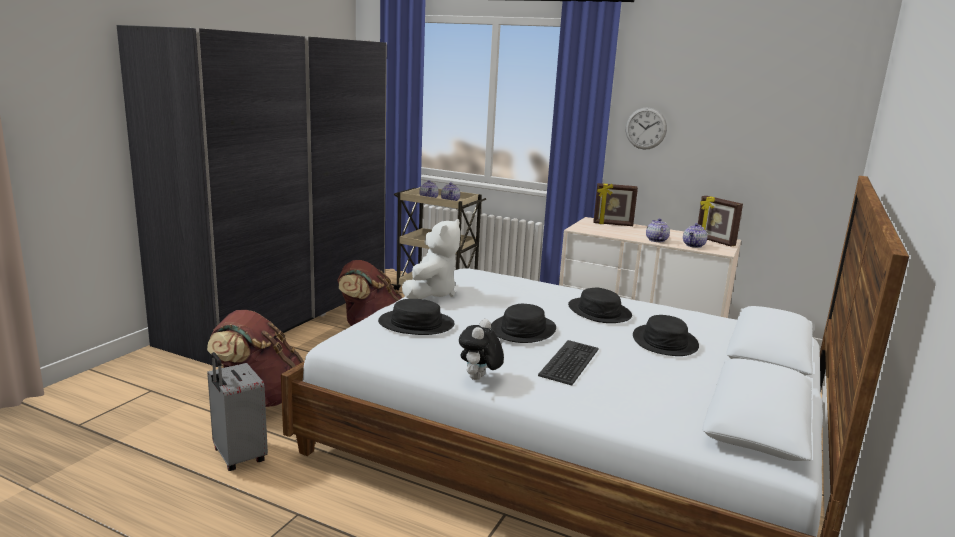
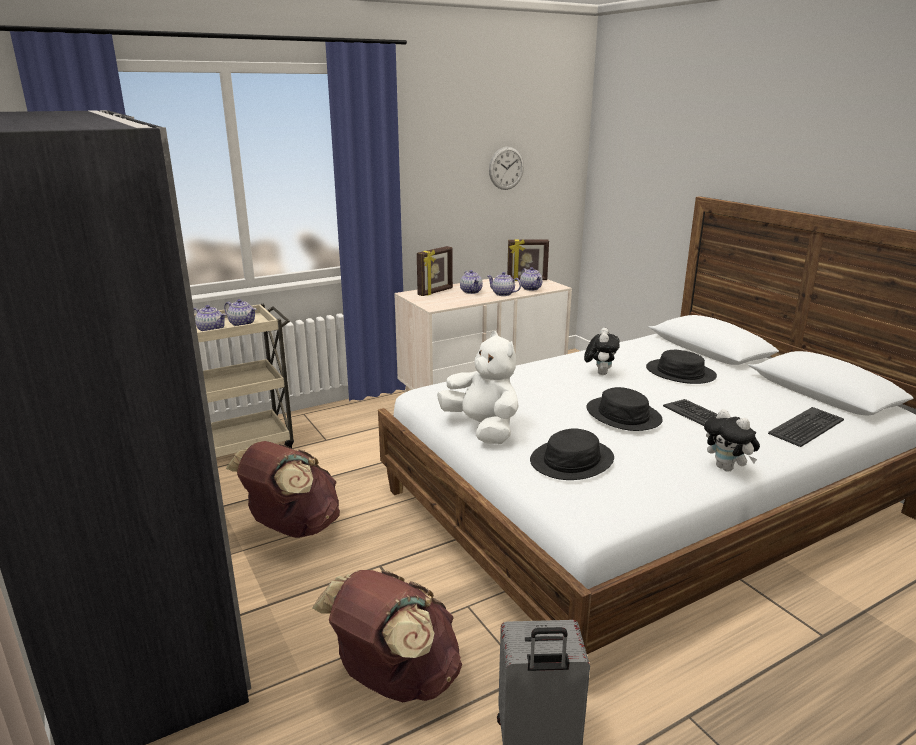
camera: 55 degrees left, 5 degrees up
black hat [568,288,632,323] -> plush toy [584,328,620,375]
wall clock [626,107,667,149] -> wall clock moved to [489,147,524,190]
none -> teapot [460,270,483,294]
none -> keyboard [768,407,844,447]

